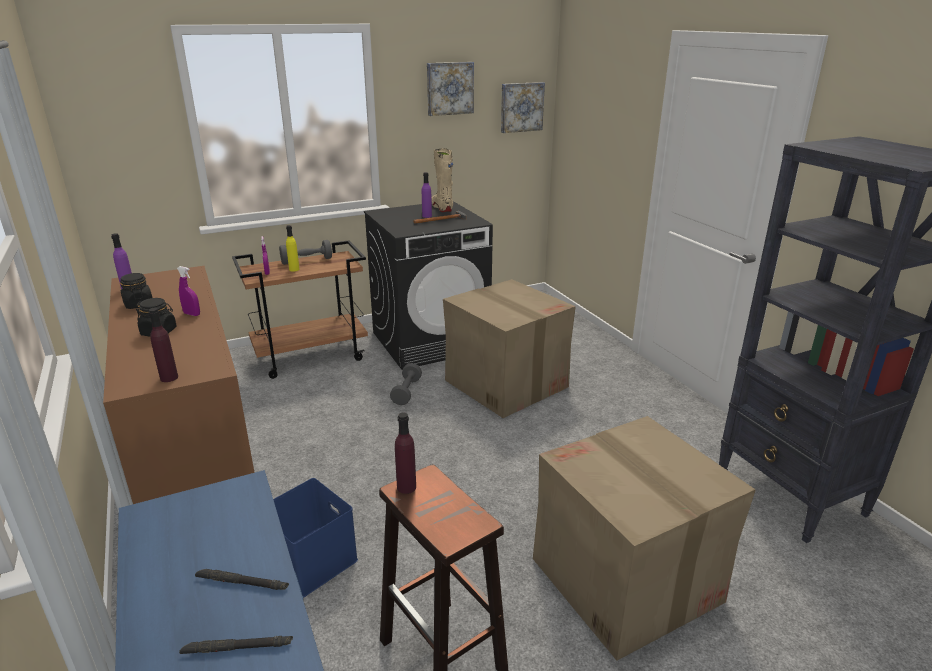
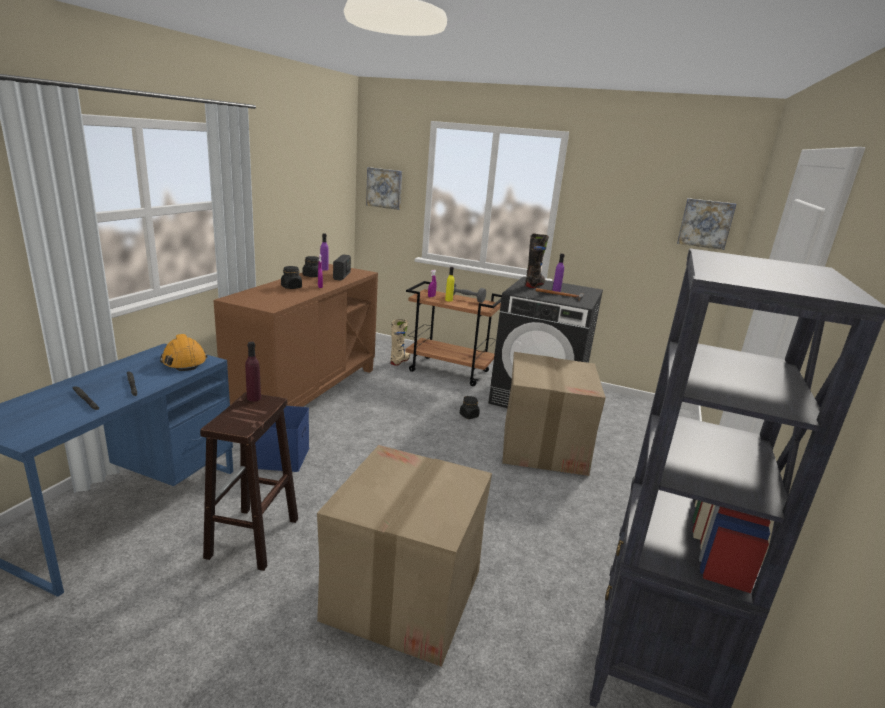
camera: 45 degrees right, 5 degrees down
purple bottle [149,308,178,382] -> none
grey dumbbell [390,363,422,405] -> black jar [460,396,480,419]
picture [427,62,474,116] -> picture moved to [366,167,402,210]
beige boot [432,148,453,212] -> beige boot moved to [391,319,410,366]
none -> orange hard hat [160,334,207,371]
none -> radio [333,255,351,281]
none -> black boot [525,233,549,288]

